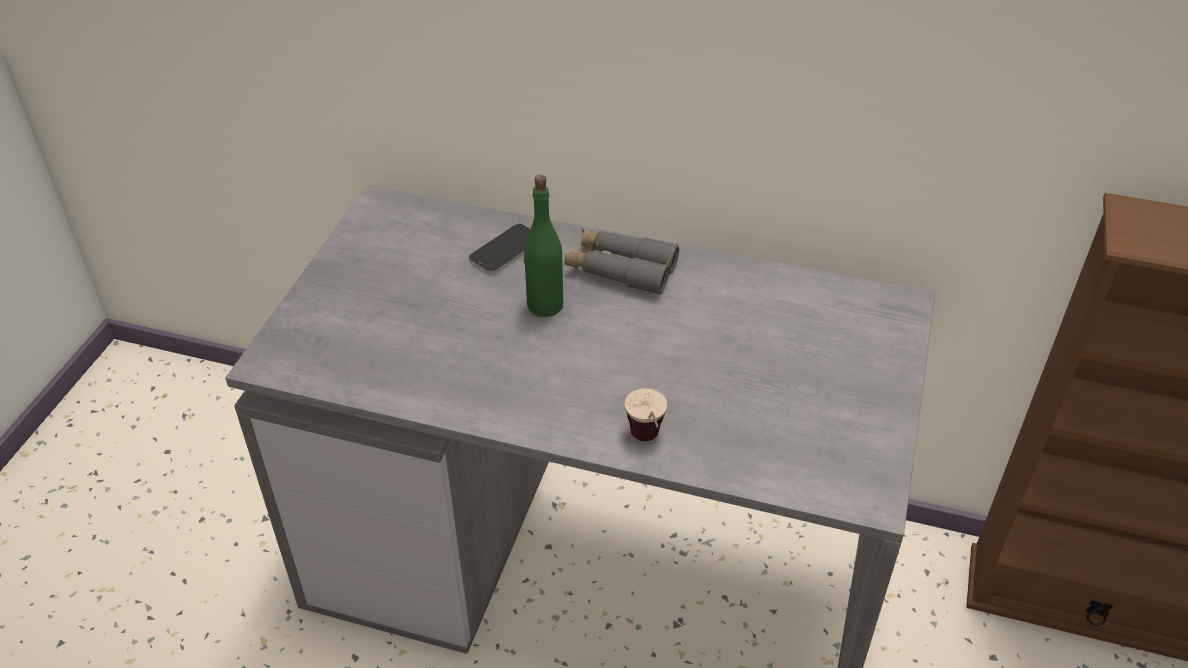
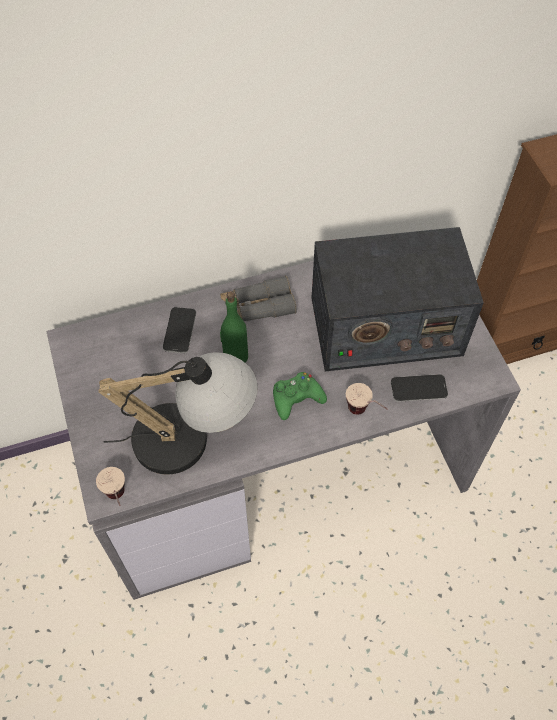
camera: 35 degrees left, 15 degrees up
none -> cup [96,467,125,506]
none -> table lamp [99,352,258,475]
none -> green game controller [273,372,327,420]
none -> radio [311,227,484,372]
none -> phone [391,374,448,402]

